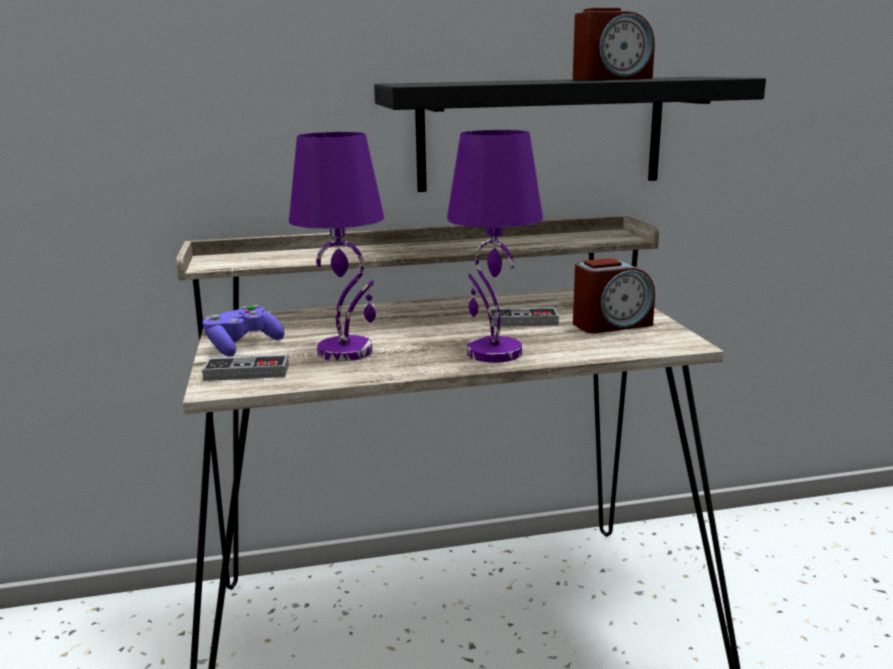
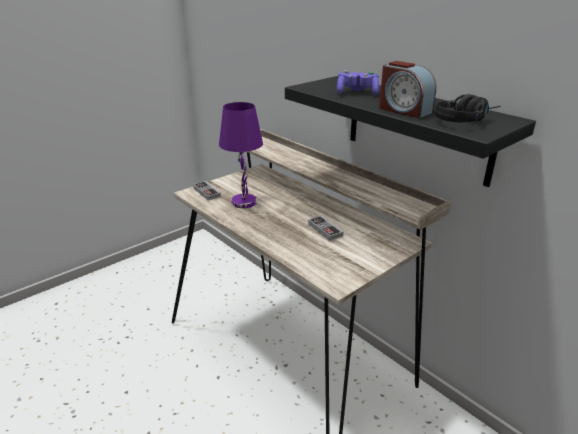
camera: 60 degrees right, 10 degrees up
purple game controller [202,305,285,357] -> purple game controller moved to [337,70,379,96]
purple table lamp [447,130,543,363] -> none
alarm clock [573,258,655,333] -> none
none -> black headphones [435,94,501,122]

